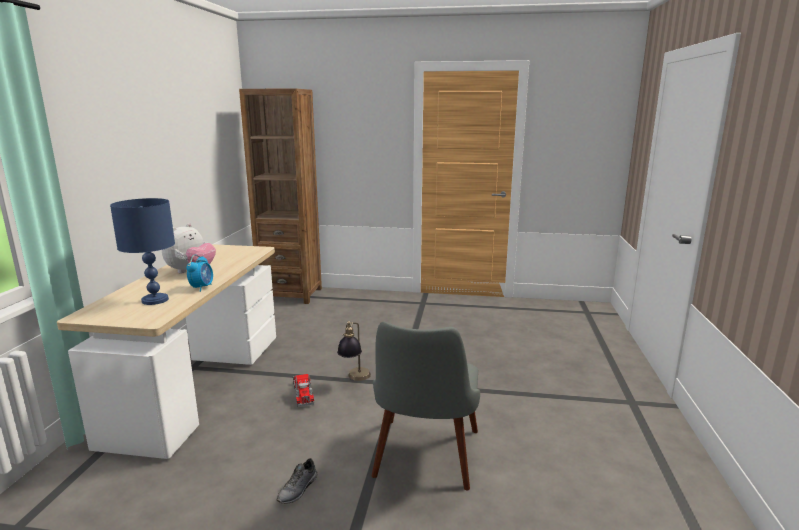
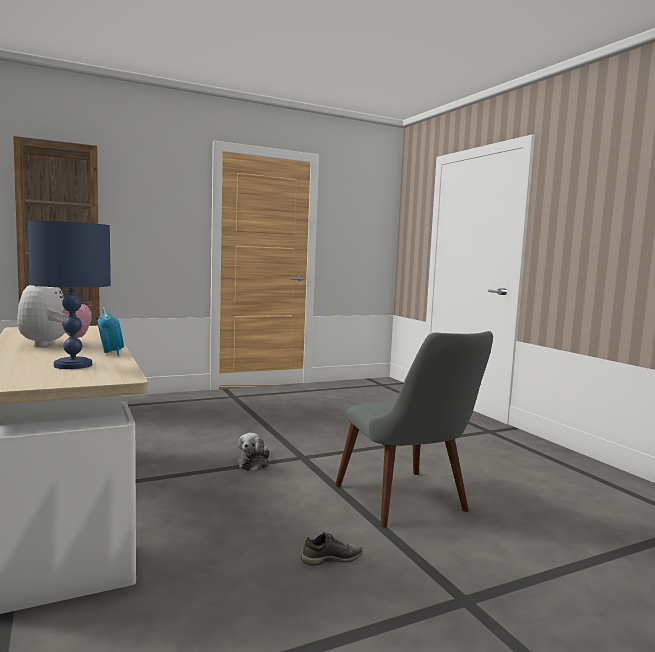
camera: 35 degrees left, 10 degrees down
grey shoe [277,458,317,504] -> grey shoe turned 105 degrees counterclockwise [301,532,363,566]
toy truck [293,374,314,407] -> none
table lamp [337,321,371,381] -> plush toy [238,433,270,472]

